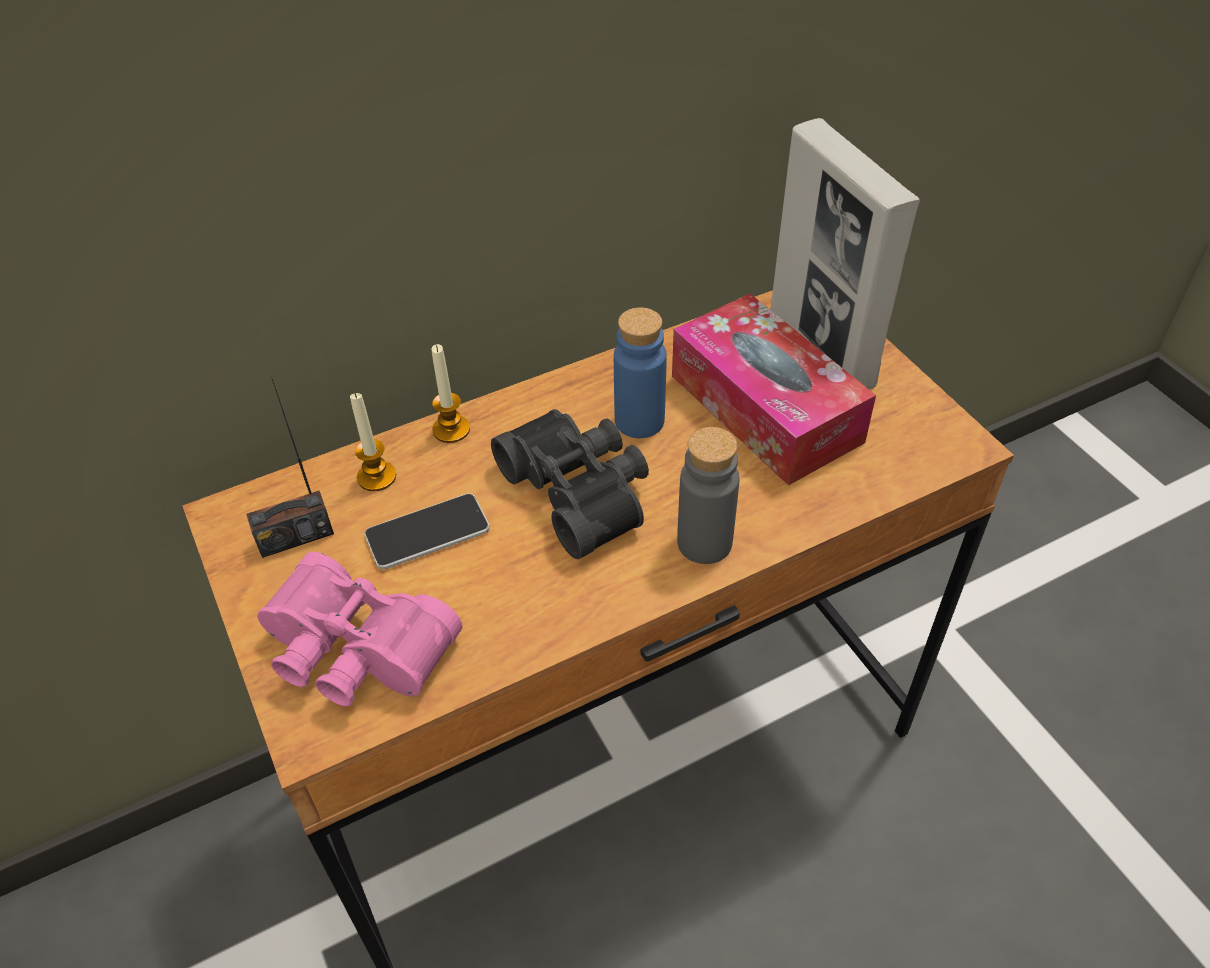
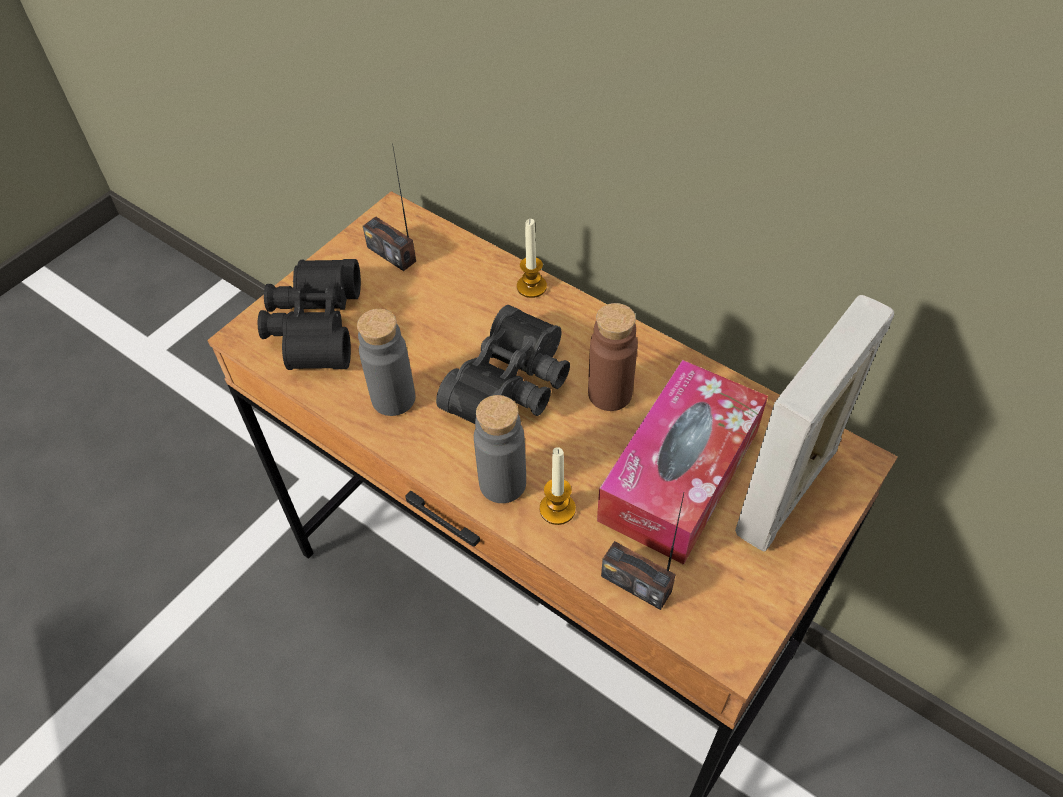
camera: 65 degrees right, 5 degrees up
pink binoculars [257,552,462,707] -> black binoculars [257,259,361,370]
candle [350,393,396,491] -> candle moved to [540,447,576,525]
phone [364,493,490,569] -> none
blue bottle [614,307,667,438] -> brown bottle [588,303,638,411]
none -> grey bottle [357,309,415,416]
none -> radio [601,493,684,610]

